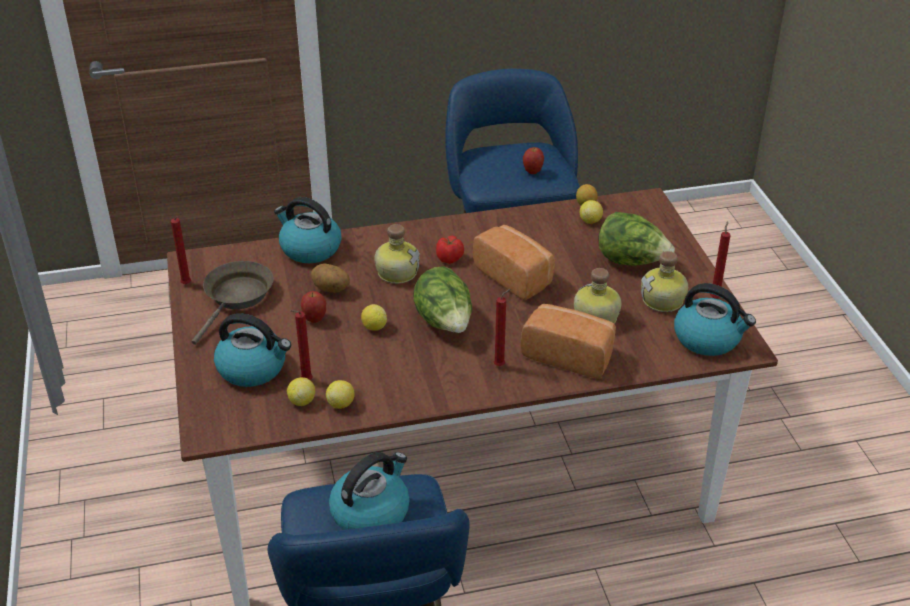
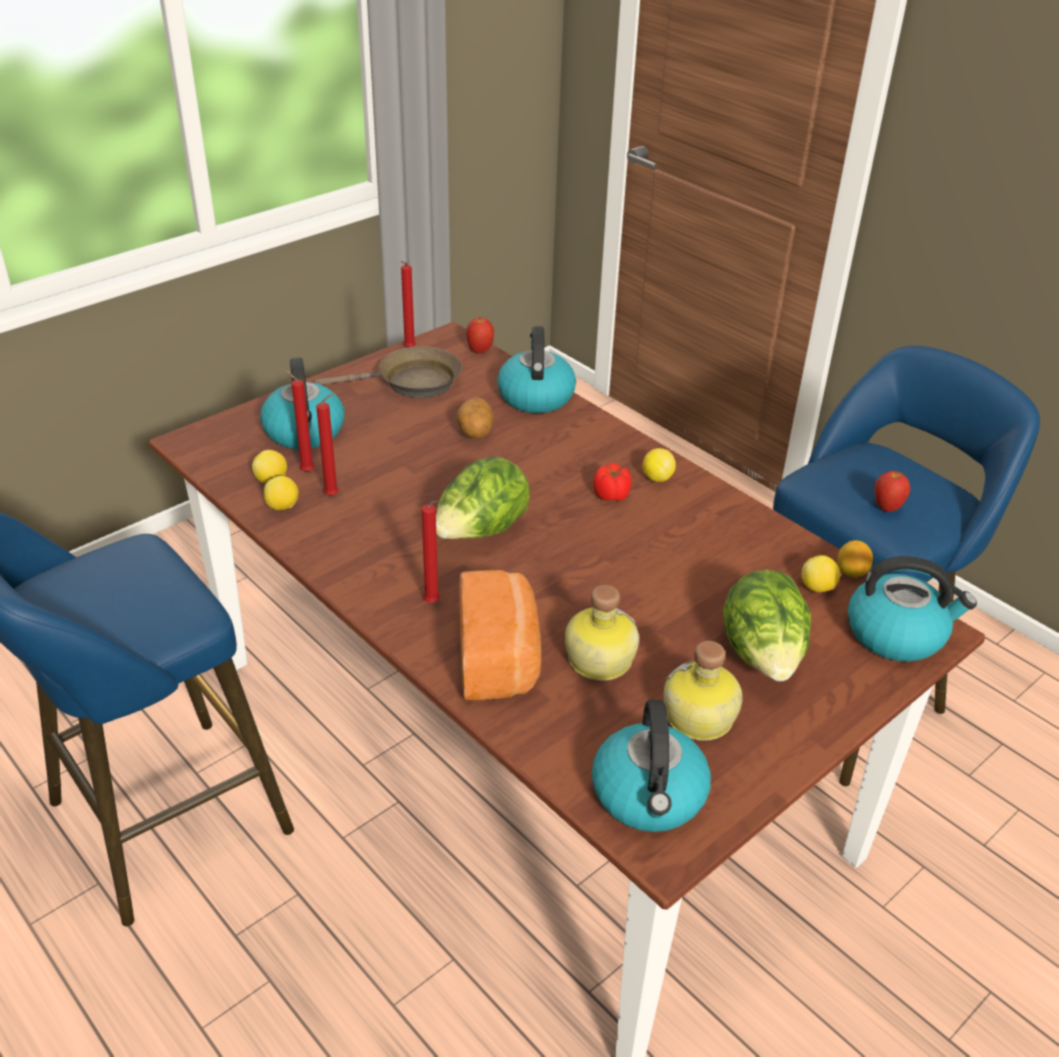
camera: 60 degrees right, 0 degrees up
apple [301,291,326,323] -> apple moved to [466,317,494,354]
kettle [329,452,410,530] -> kettle moved to [848,556,977,662]
lemon [361,304,387,331] -> lemon moved to [642,448,676,482]
bottle [374,224,420,284] -> none
bread [473,225,555,300] -> none
red candle [710,221,731,299] -> red candle moved to [316,393,339,496]

